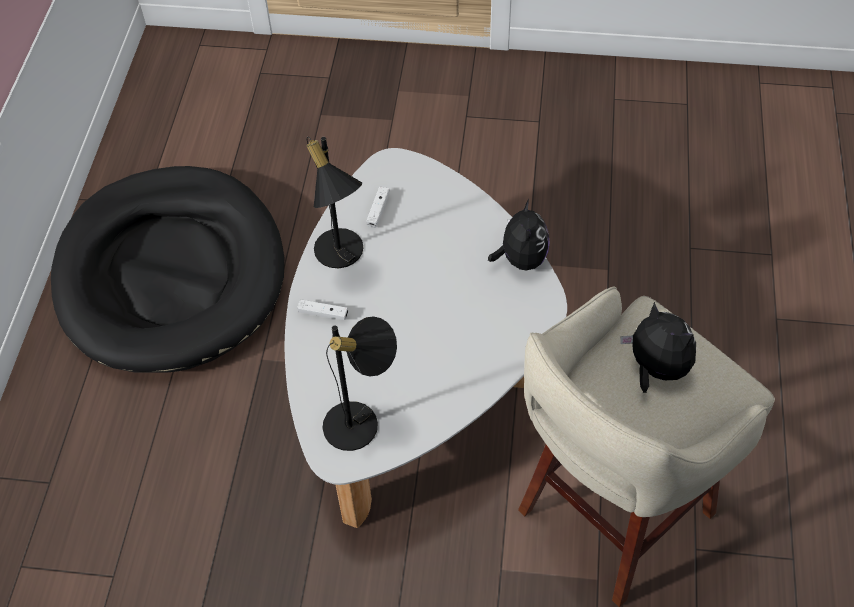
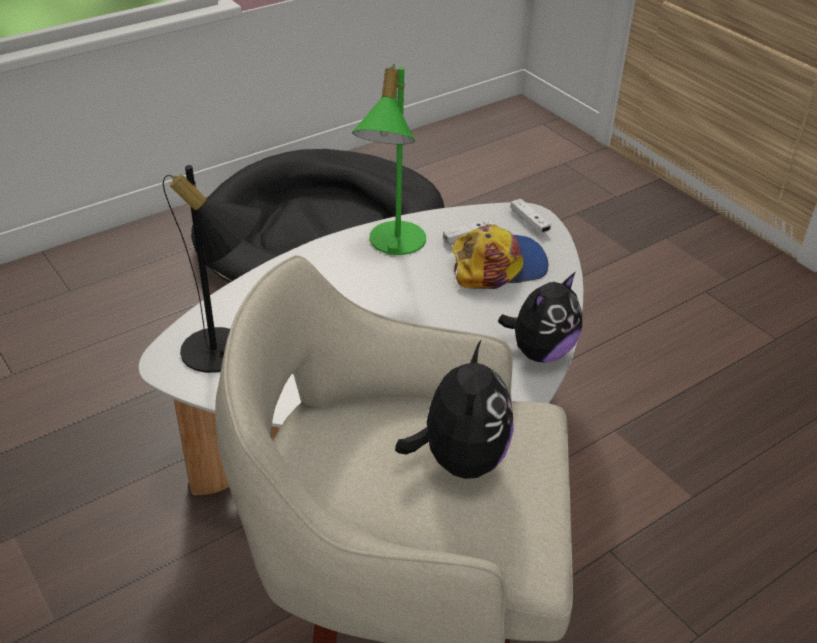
camera: 45 degrees right, 15 degrees down
white game controller [297,299,348,320] -> white game controller moved to [510,199,551,233]
black table lamp [307,137,364,268] -> green table lamp [352,64,426,255]
none -> cap [451,224,548,289]

